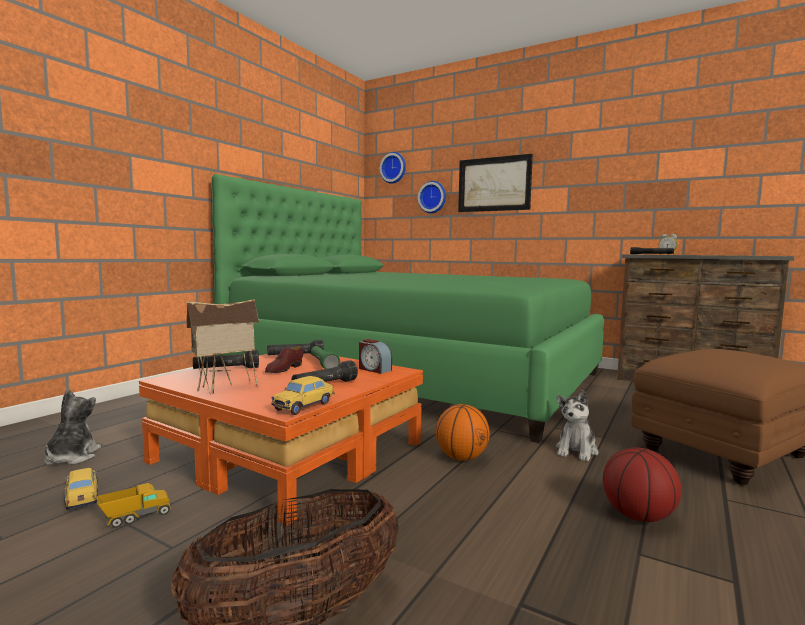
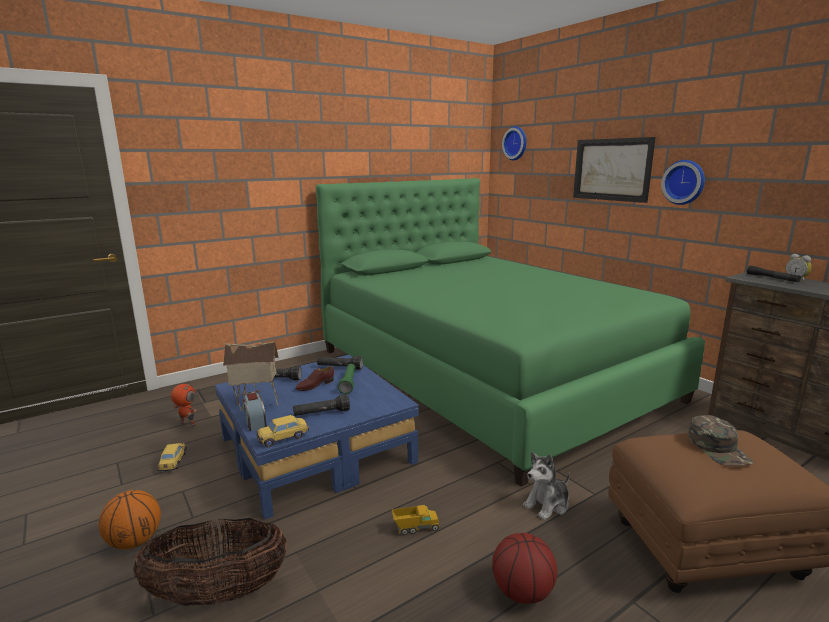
camera: 25 degrees right, 10 degrees up
plush toy [44,389,101,465] -> toy robot [171,384,197,427]
toy truck [97,483,171,528] -> toy truck moved to [392,505,440,535]
orange coffee table [139,353,423,526] -> blue coffee table [215,355,419,520]
alarm clock [359,339,392,374] -> alarm clock moved to [243,393,267,431]
wall clock [418,181,446,213] -> wall clock moved to [661,160,705,205]
basketball [436,404,490,461] -> basketball moved to [99,490,161,549]
none -> green cap [688,415,754,466]

